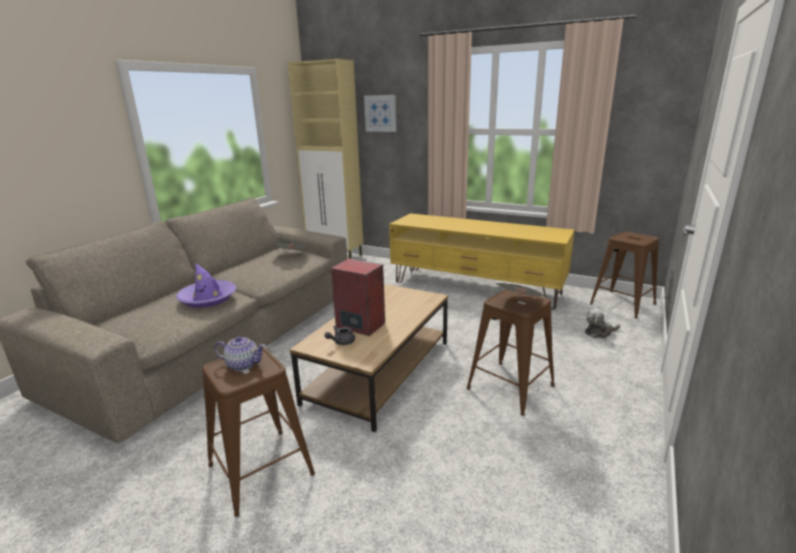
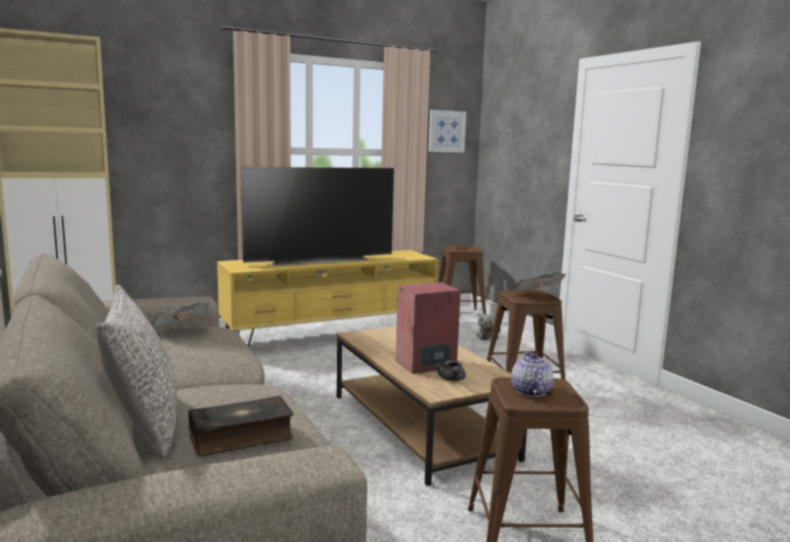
camera: 55 degrees left, 10 degrees down
purple hat [176,264,236,308] -> none
teapot [215,336,266,371] -> teapot turned 45 degrees counterclockwise [511,352,554,397]
picture [364,95,396,132] -> picture moved to [429,110,466,153]
none -> grey pillow [96,285,177,457]
none -> book [188,396,294,457]
none -> television [241,167,394,266]

